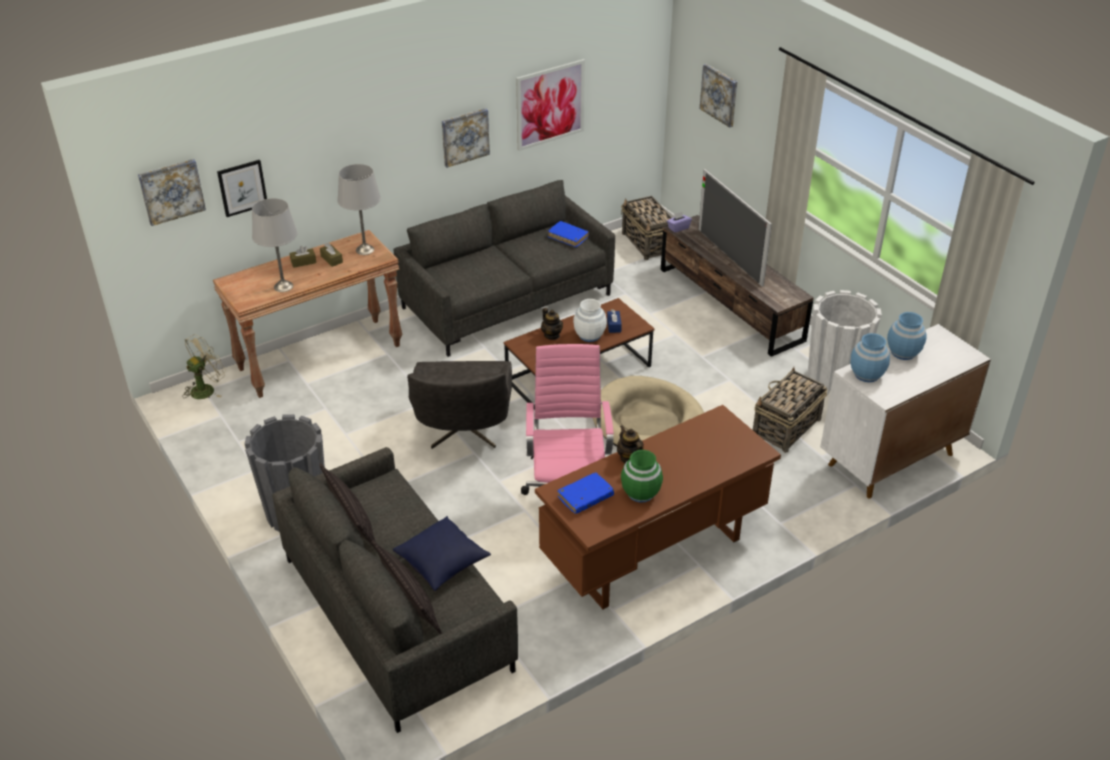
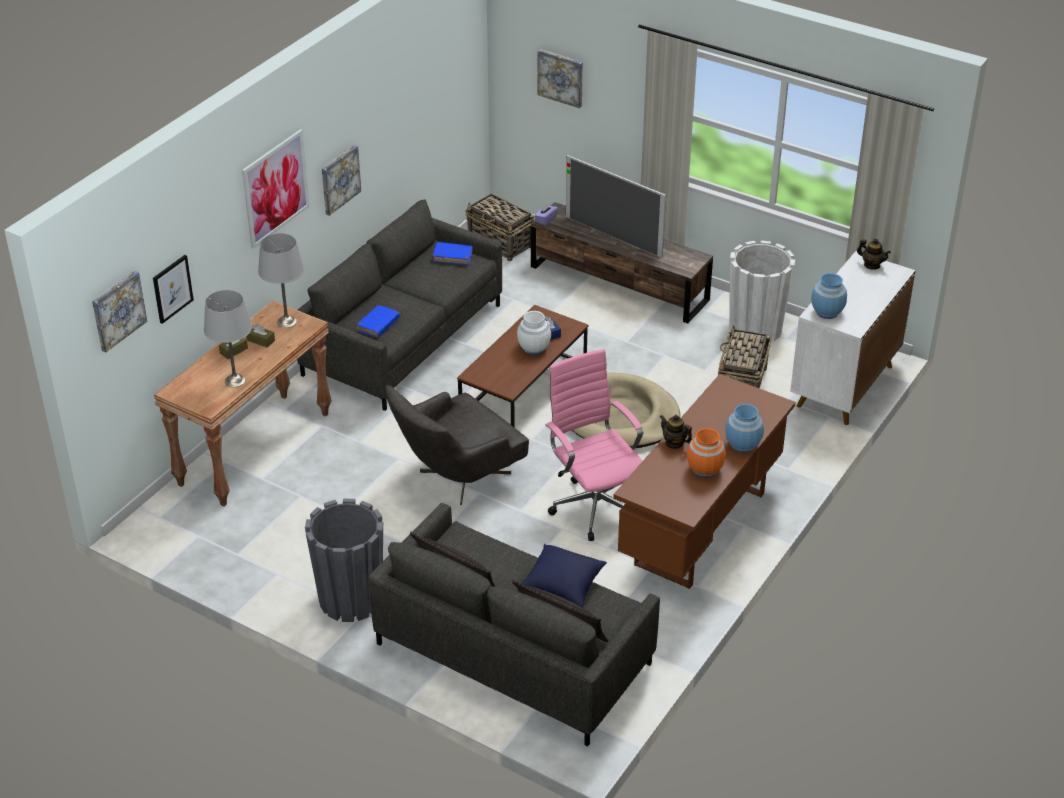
camera: 25 degrees left, 0 degrees up
beige fan [182,334,226,399] -> none
grey armchair [407,361,512,449] -> grey armchair turned 75 degrees clockwise [385,385,529,505]
picture [516,59,585,151] -> picture moved to [242,129,310,249]
teapot [541,308,563,340] -> teapot moved to [857,239,891,270]
blue book [558,472,614,514] -> blue book moved to [356,305,400,337]
green vase [621,450,663,503] -> orange vase [687,428,726,478]
blue vase [887,312,927,360] -> blue vase moved to [725,404,764,453]

